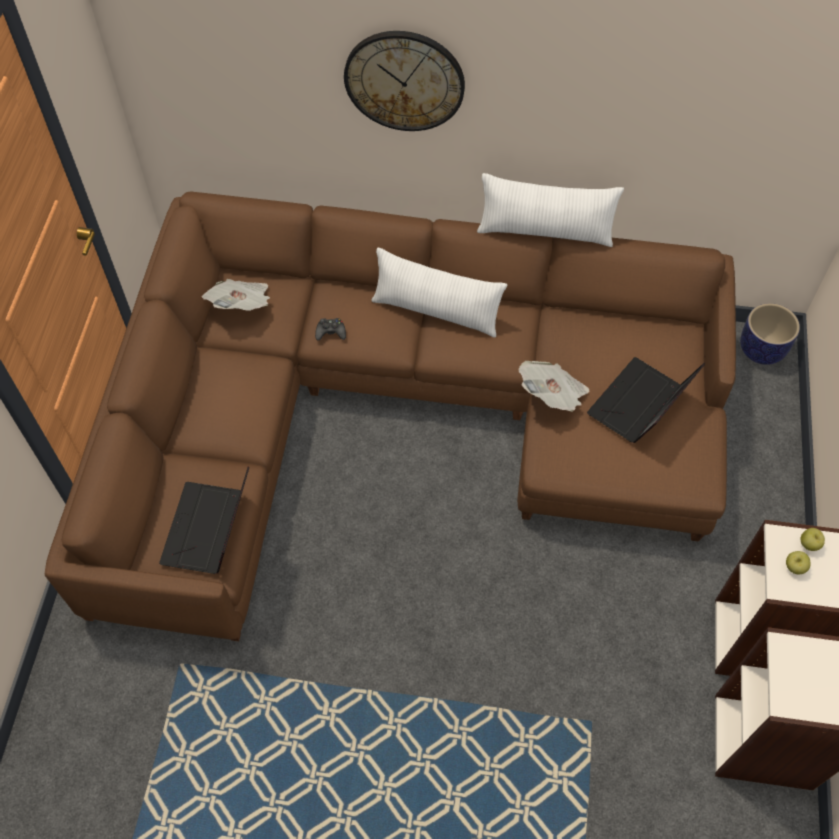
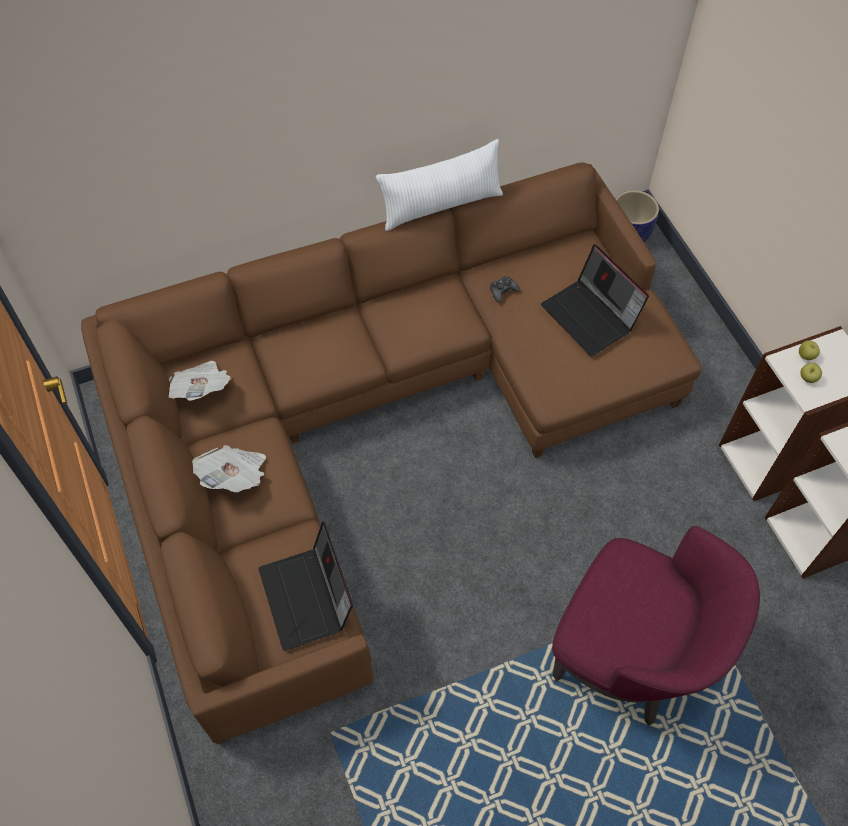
camera: 30 degrees left, 0 degrees up
black game controller [315,318,346,340] -> black game controller moved to [490,276,520,302]
wall clock [344,31,465,131] -> none
white pillow [372,248,507,338] -> none
newspaper [519,361,590,412] -> newspaper moved to [192,445,266,492]
laptop [587,357,705,443] -> laptop turned 45 degrees counterclockwise [541,244,649,356]
none -> purple armchair [552,526,760,726]

